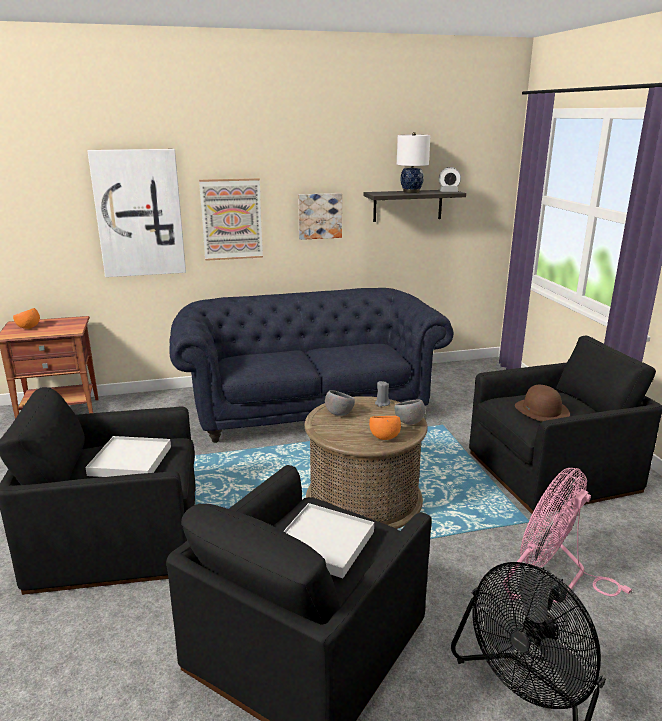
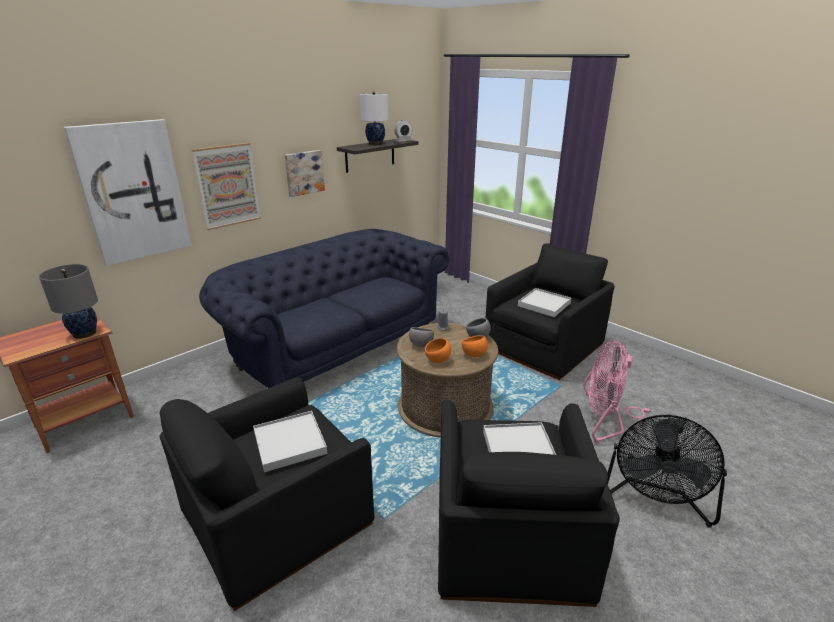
camera: 30 degrees left, 5 degrees up
orange bowl [13,308,40,329] -> orange bowl moved to [425,338,451,363]
brown hat [515,385,570,422] -> white tray [518,288,571,317]
none -> grey table lamp [39,264,98,339]

